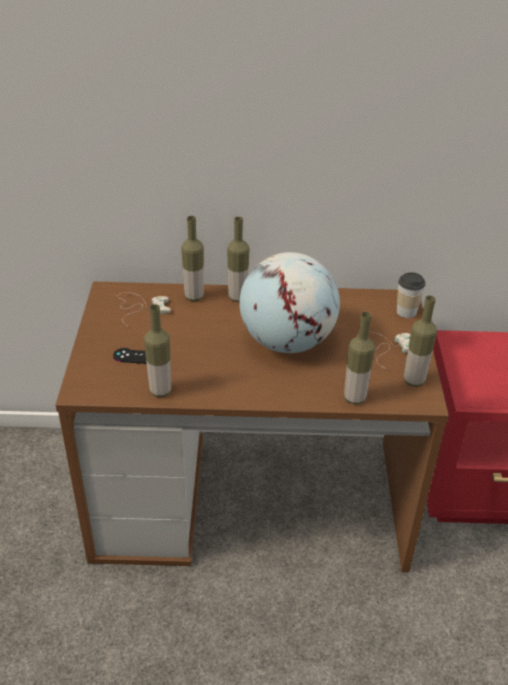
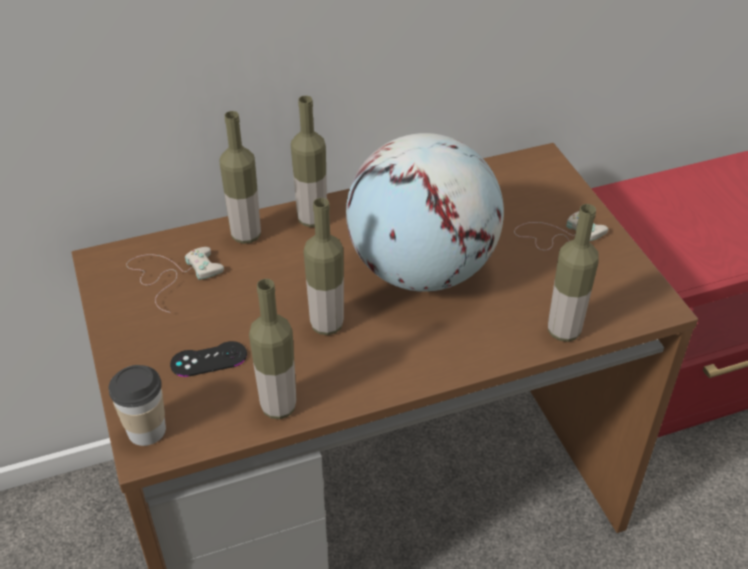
camera: 20 degrees left, 5 degrees up
cup [397,272,425,318] -> cup moved to [109,365,166,446]
bottle [404,295,437,387] -> bottle moved to [303,198,344,335]

